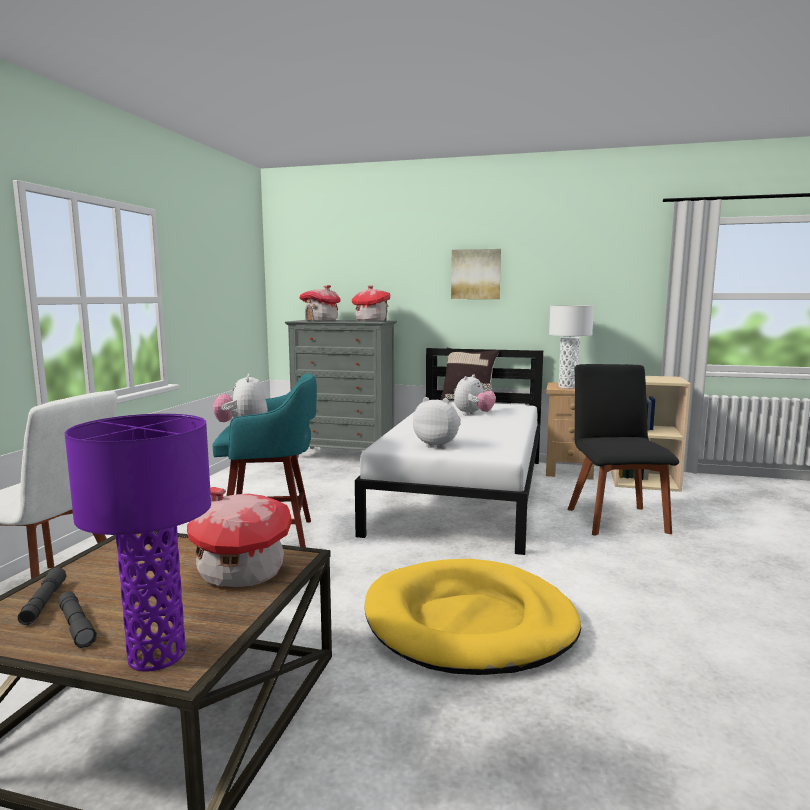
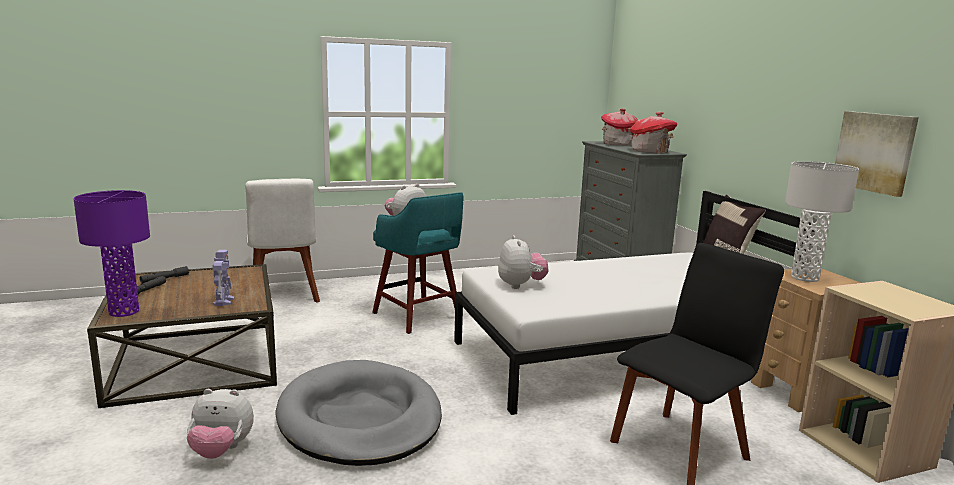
camera: 55 degrees right, 5 degrees up
toy house [187,487,292,587] -> toy robot [213,250,234,306]
yellow dog bed [364,559,581,675] -> grey dog bed [276,360,442,466]
picture [451,249,501,299] -> picture moved to [835,111,919,197]
plush toy [454,374,496,415] -> plush toy moved to [187,389,254,459]

